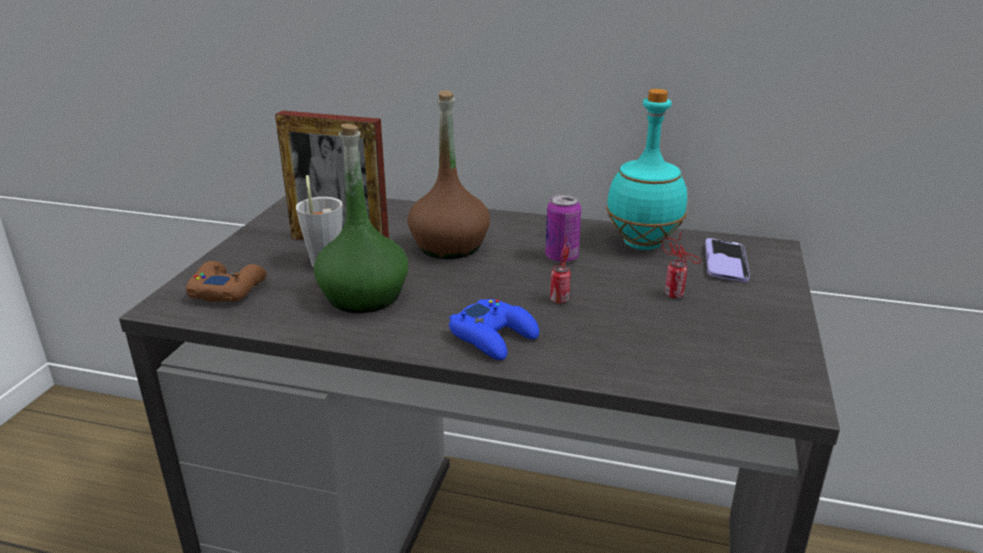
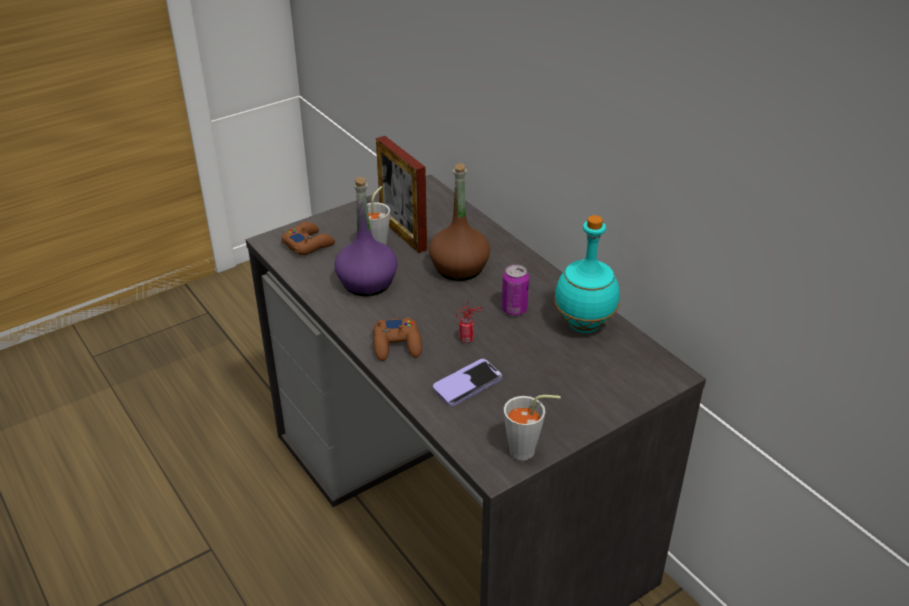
camera: 40 degrees right, 10 degrees up
green bottle [314,123,409,313] -> purple bottle [334,177,398,296]
blue game controller [449,299,539,360] -> brown game controller [373,318,422,361]
can [662,232,701,298] -> none
phone [705,238,750,282] -> phone moved to [433,359,502,406]
none -> grey cup [504,395,561,461]

